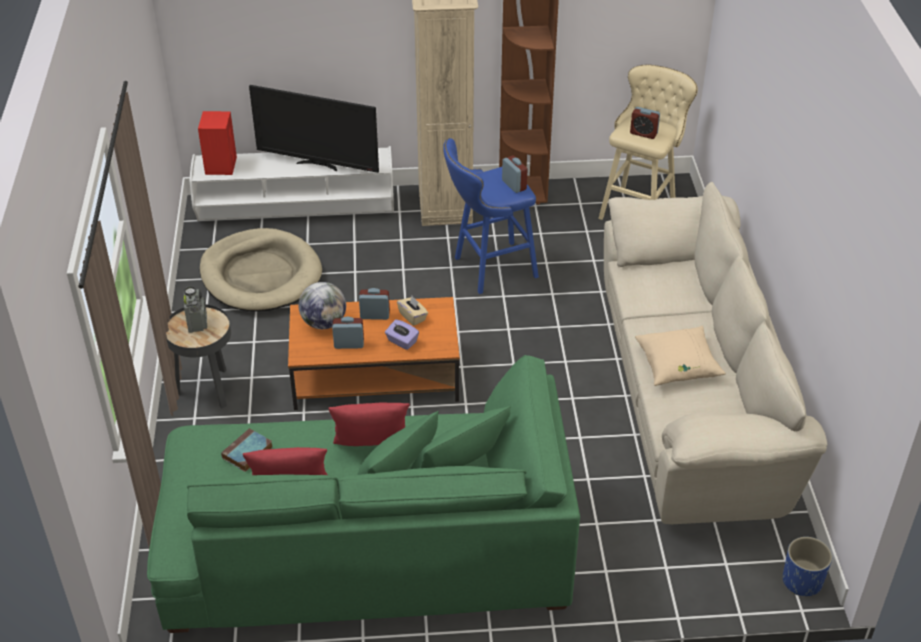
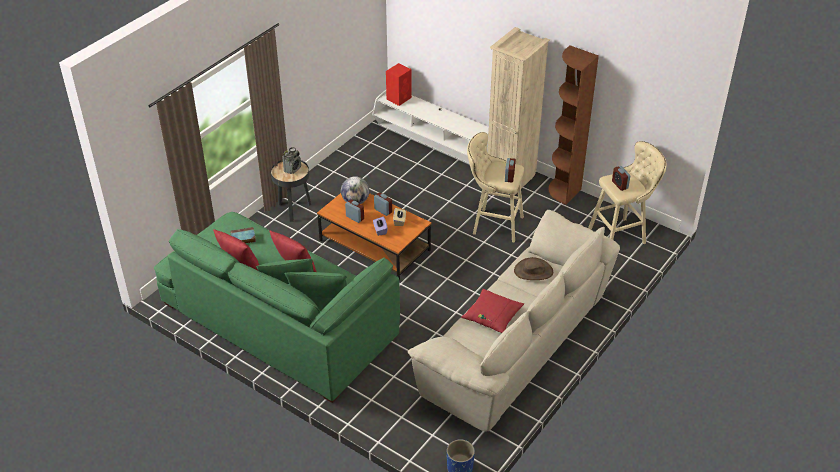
camera: 40 degrees right, 0 degrees up
beige dog bed [199,228,322,312] -> none
television [249,85,379,173] -> none
blue stool [443,138,539,294] -> beige stool [467,132,524,243]
beige pillow [635,326,726,386] -> red pillow [461,289,524,333]
none -> brown hat [514,257,553,280]

